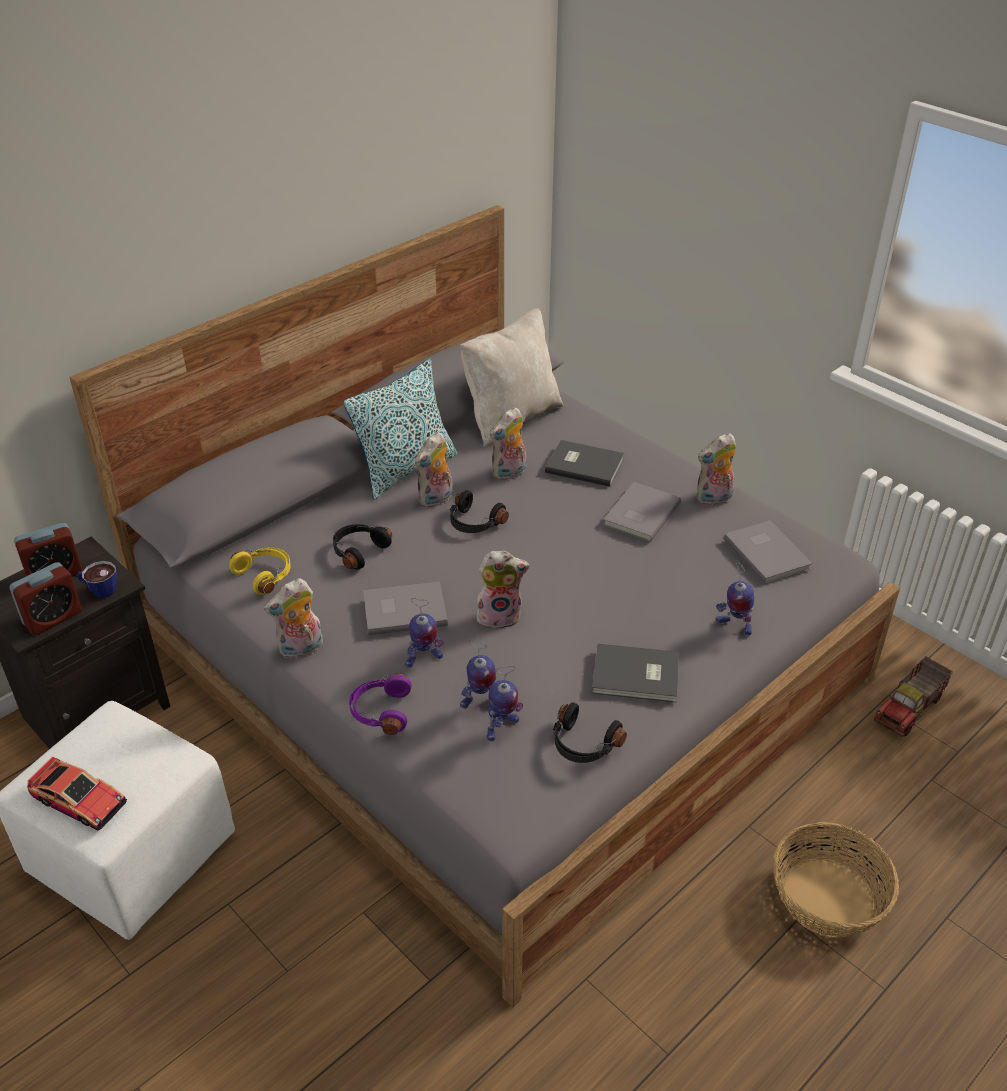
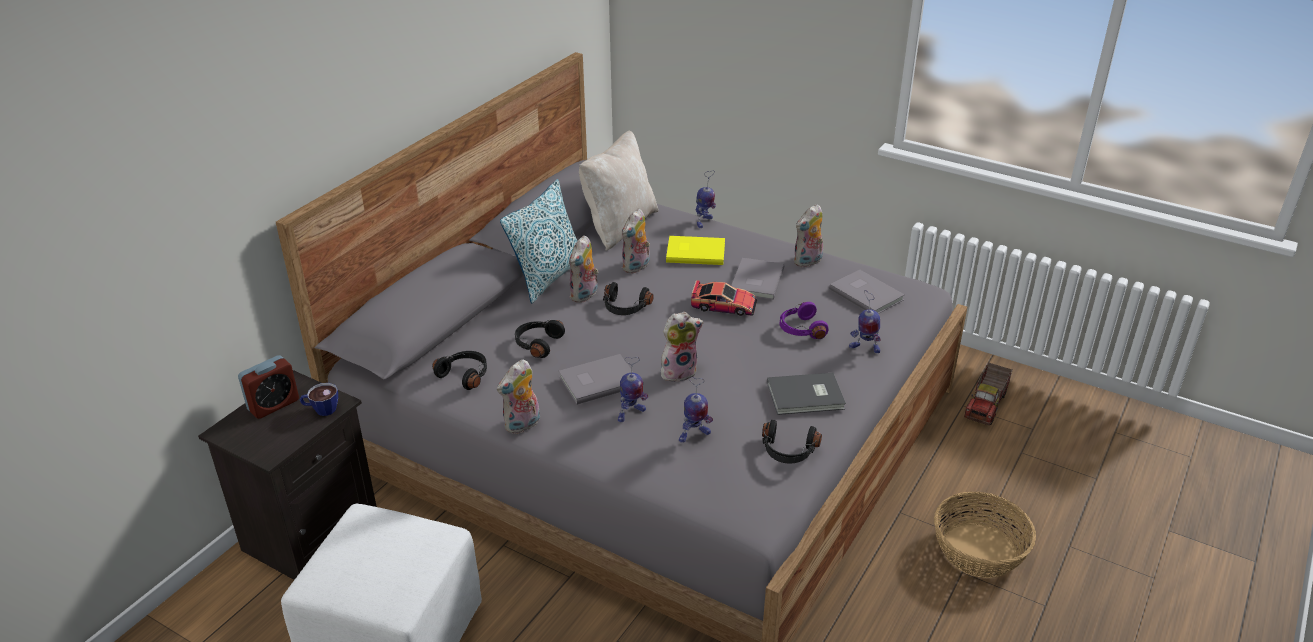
camera: 15 degrees left, 5 degrees down
alarm clock [9,562,82,635] -> none
toy car [27,756,127,831] -> toy car moved to [691,280,757,316]
yellow headphones [229,548,291,595] -> black headphones [432,351,487,390]
purple headphones [349,673,412,735] -> purple headphones moved to [780,302,829,339]
toy robot [487,666,523,741] -> toy robot moved to [696,170,716,228]
grey book [545,440,624,487] -> yellow book [666,236,725,265]

